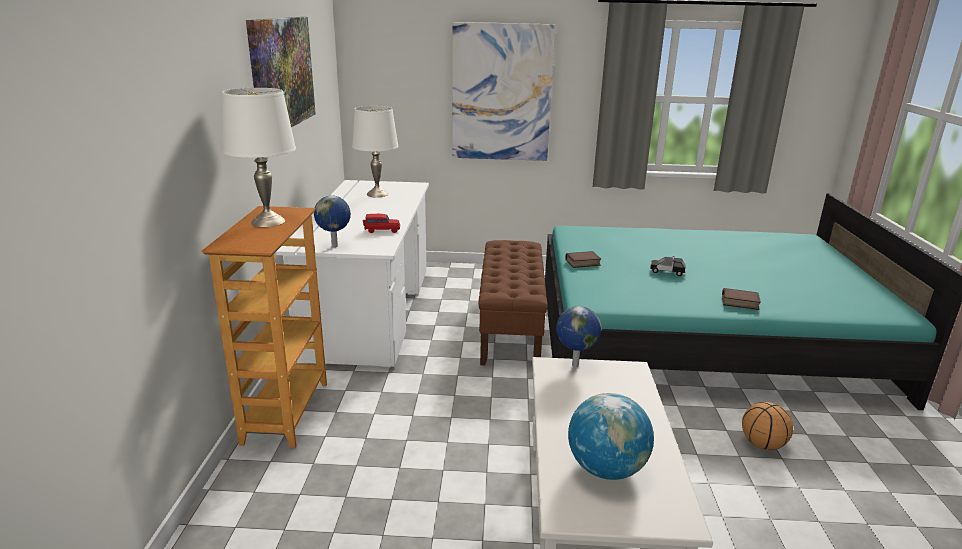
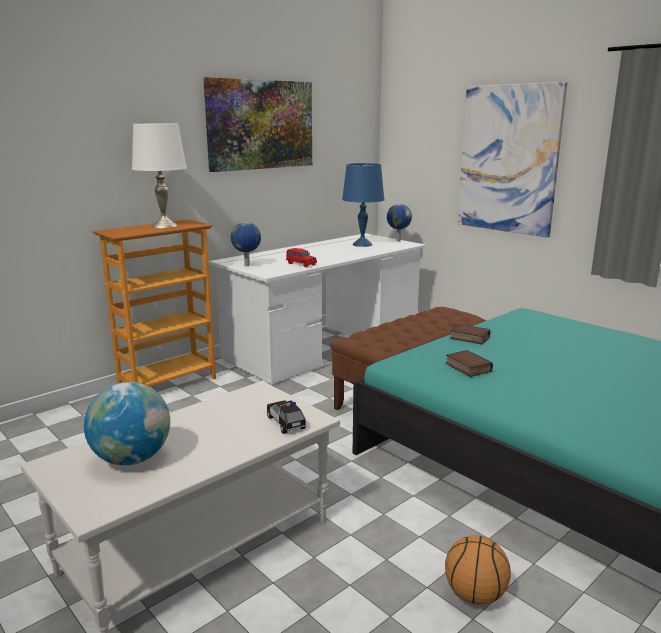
camera: 45 degrees right, 5 degrees down
white table lamp [352,106,398,197] -> blue table lamp [342,163,384,247]
globe [556,306,601,367] -> globe moved to [387,204,412,241]
toy car [650,256,686,276] -> toy car moved to [267,400,306,434]
book [722,288,761,310] -> book moved to [446,350,493,377]

